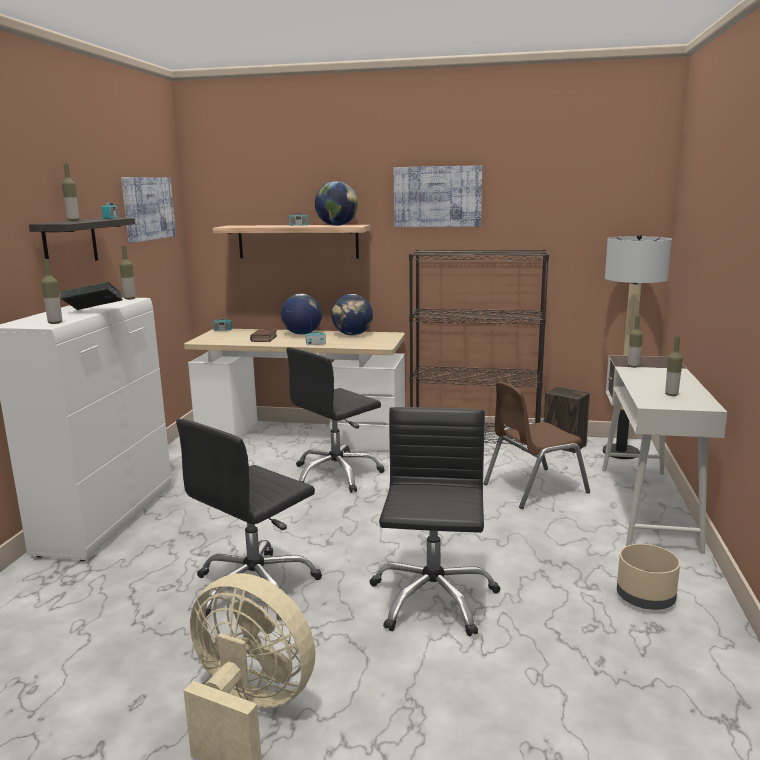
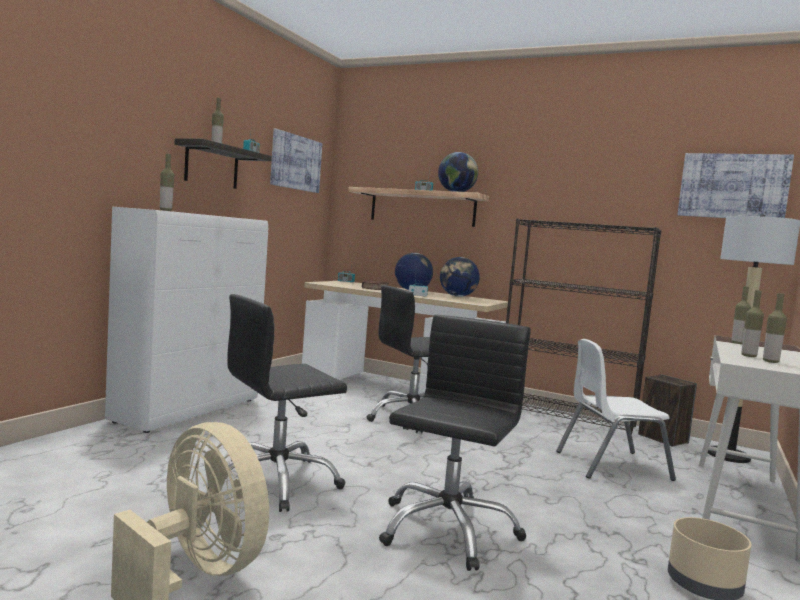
camera: 15 degrees right, 10 degrees down
book [61,282,122,310] -> none
bottle [119,246,136,300] -> bottle moved to [741,290,764,357]
picture [394,165,482,227] -> picture moved to [677,153,794,218]
brown chair [483,382,590,509] -> white chair [556,339,676,481]

